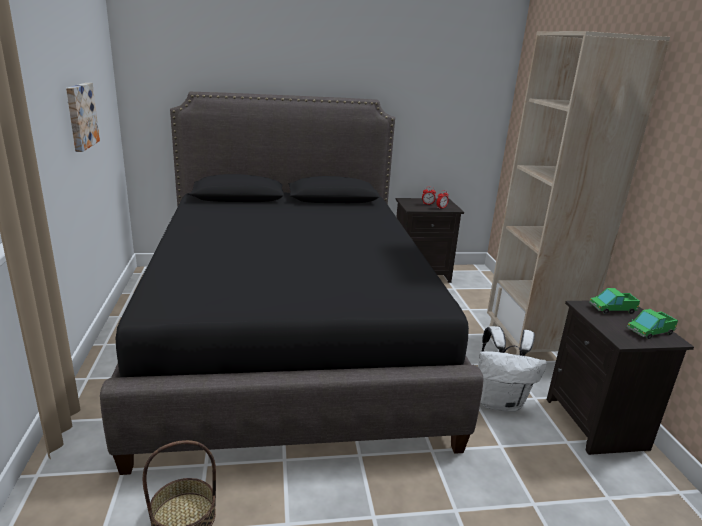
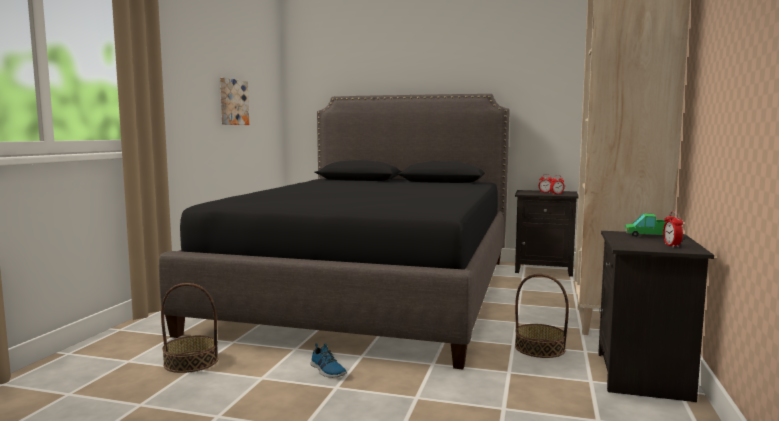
camera: 25 degrees right, 15 degrees down
white backpack [478,326,547,412] -> basket [515,274,569,358]
toy truck [627,309,678,339] -> alarm clock [663,211,683,248]
none -> shoe [310,343,347,378]

